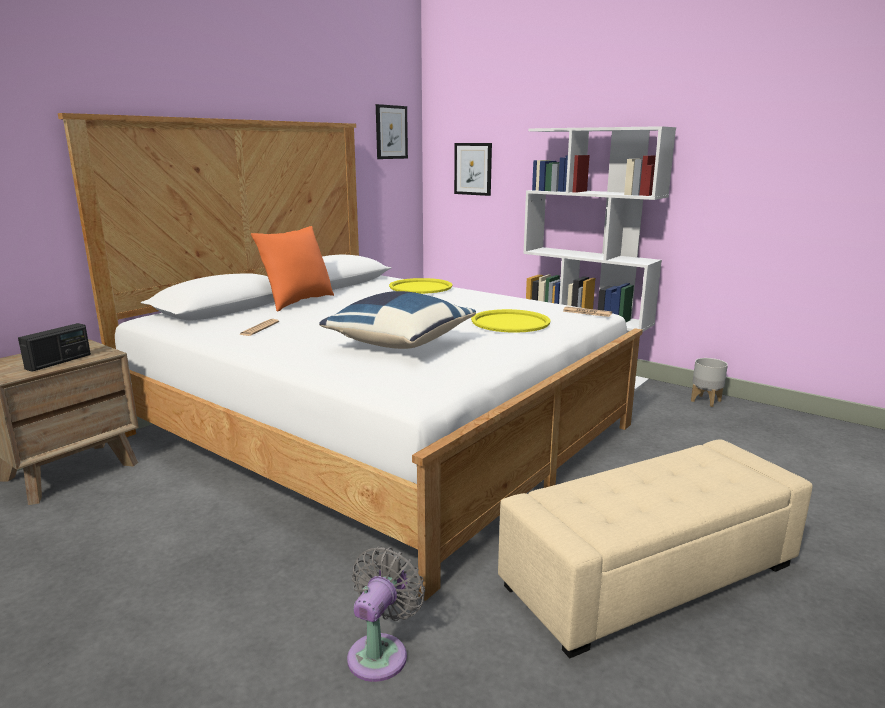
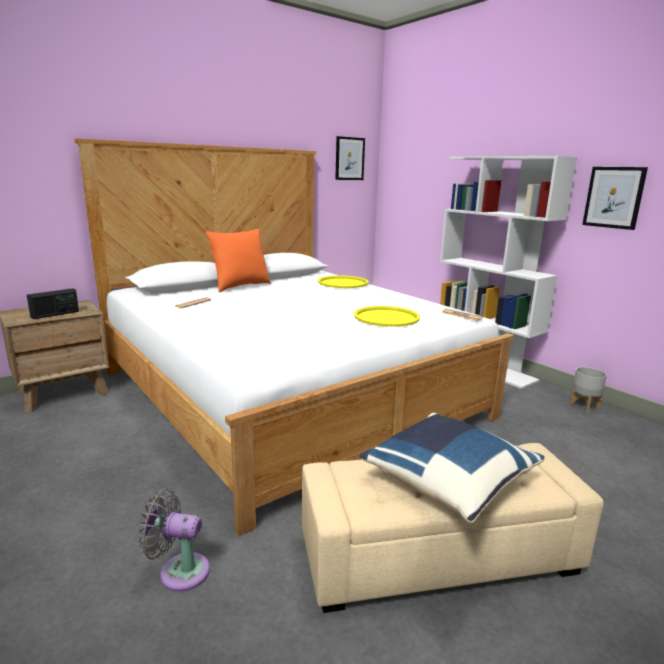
camera: 15 degrees right, 0 degrees up
blue pillow [319,291,476,349] -> blue pillow moved to [360,413,544,524]
grey fan [347,546,425,682] -> grey fan turned 120 degrees counterclockwise [138,489,210,592]
picture [454,143,492,196] -> picture moved to [582,167,648,230]

